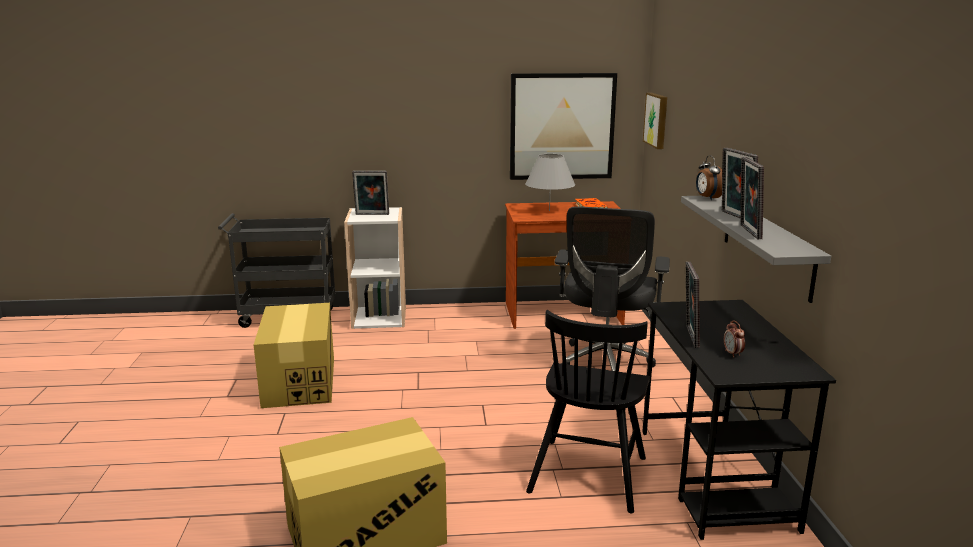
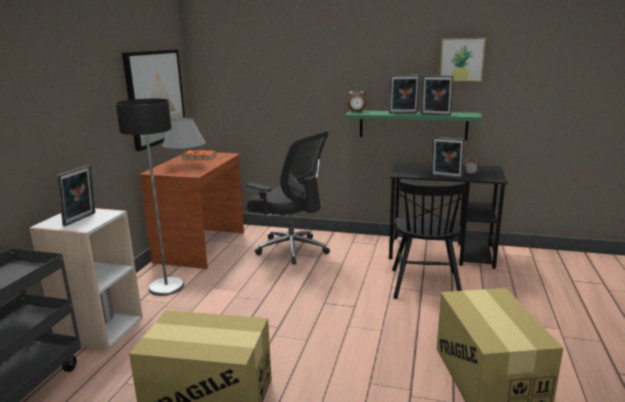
camera: 70 degrees left, 0 degrees up
black chair [526,309,650,513] -> black chair turned 60 degrees clockwise [392,180,466,299]
picture [643,93,667,149] -> picture moved to [439,37,487,82]
grey shelf [681,196,831,303] -> green shelf [345,110,482,140]
none -> floor lamp [115,99,184,296]

